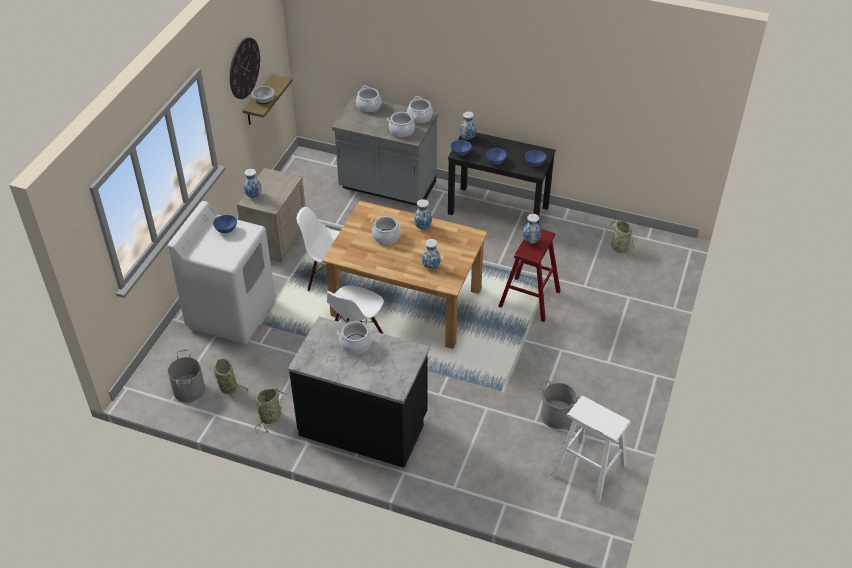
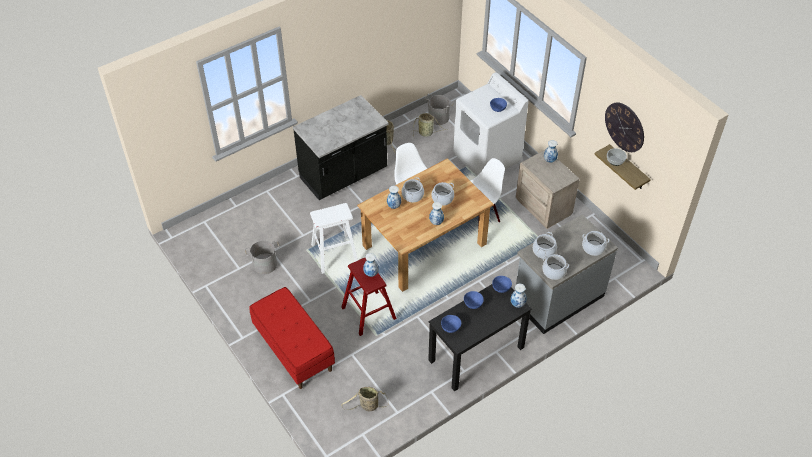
camera: 125 degrees right, 5 degrees up
cooking pot [337,321,373,354] -> cooking pot moved to [402,177,424,202]
white stool [551,396,631,504] -> white stool moved to [310,203,358,274]
none -> red bench [249,287,335,389]

